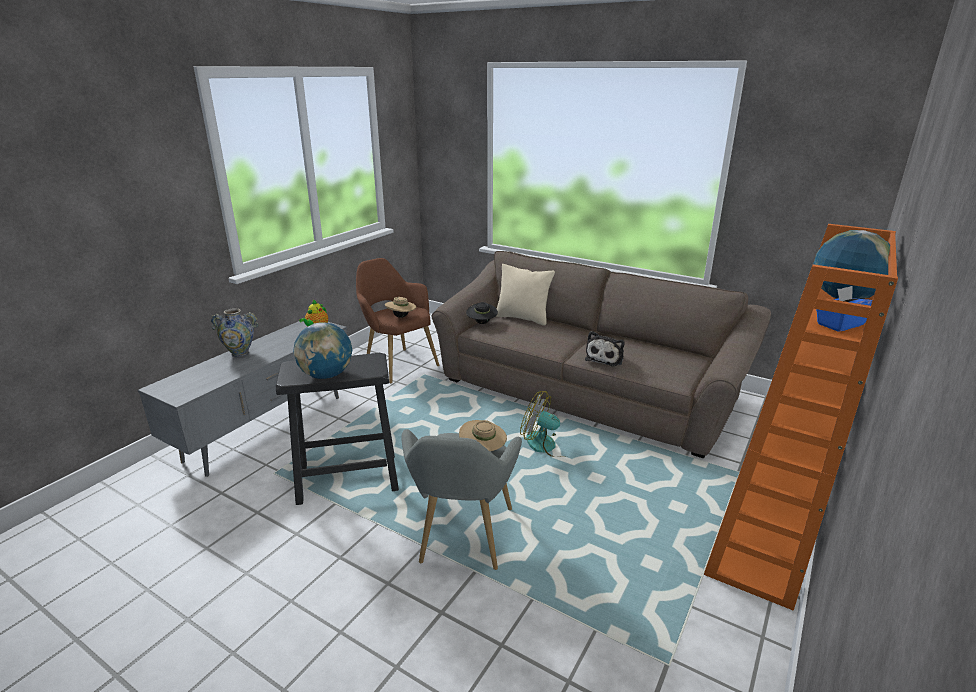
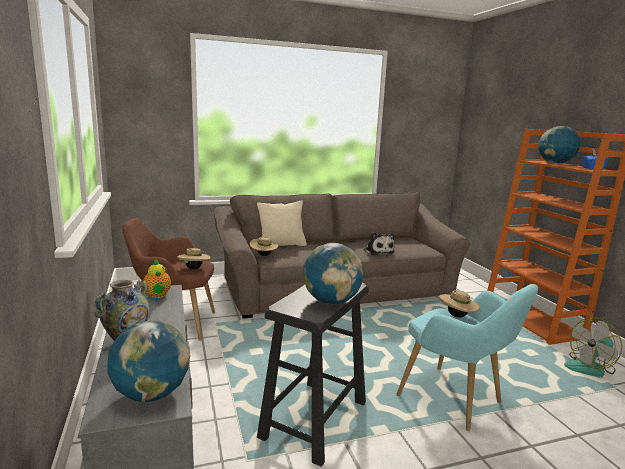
camera: 50 degrees left, 10 degrees down
grey armchair [401,429,522,570] -> turquoise armchair [396,284,538,431]
black hat [466,302,498,324] -> beige hat [250,236,278,256]
fan [520,391,571,457] -> fan moved to [564,317,622,377]
none -> globe [107,321,190,402]

